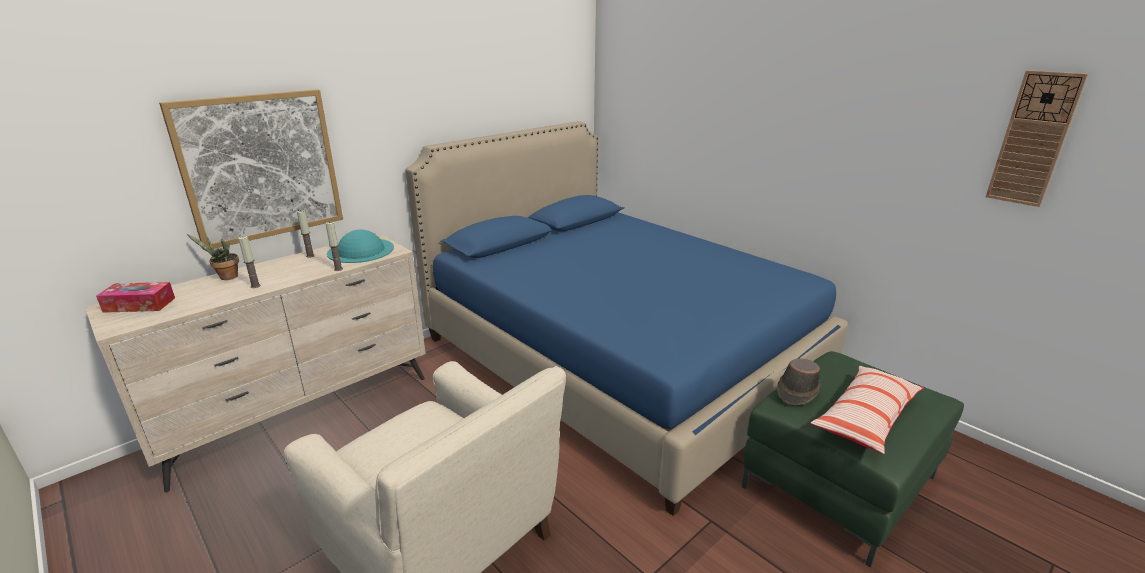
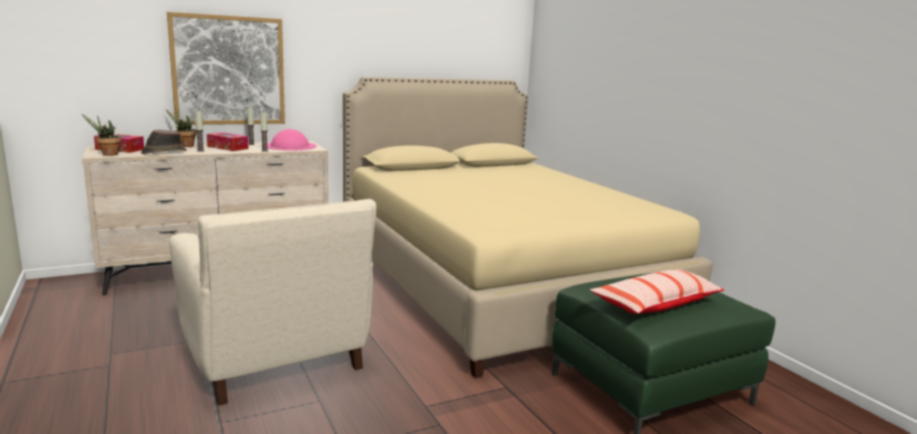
camera: 15 degrees right, 10 degrees down
turquoise hat [327,230,394,263] -> pink hat [267,129,317,150]
blue bed [405,121,848,516] -> beige bed [343,77,713,378]
brown hat [777,358,820,406] -> brown hat moved to [141,130,186,154]
wall clock [986,70,1088,207] -> none
none -> potted plant [82,114,121,156]
none -> tissue box [207,132,249,151]

